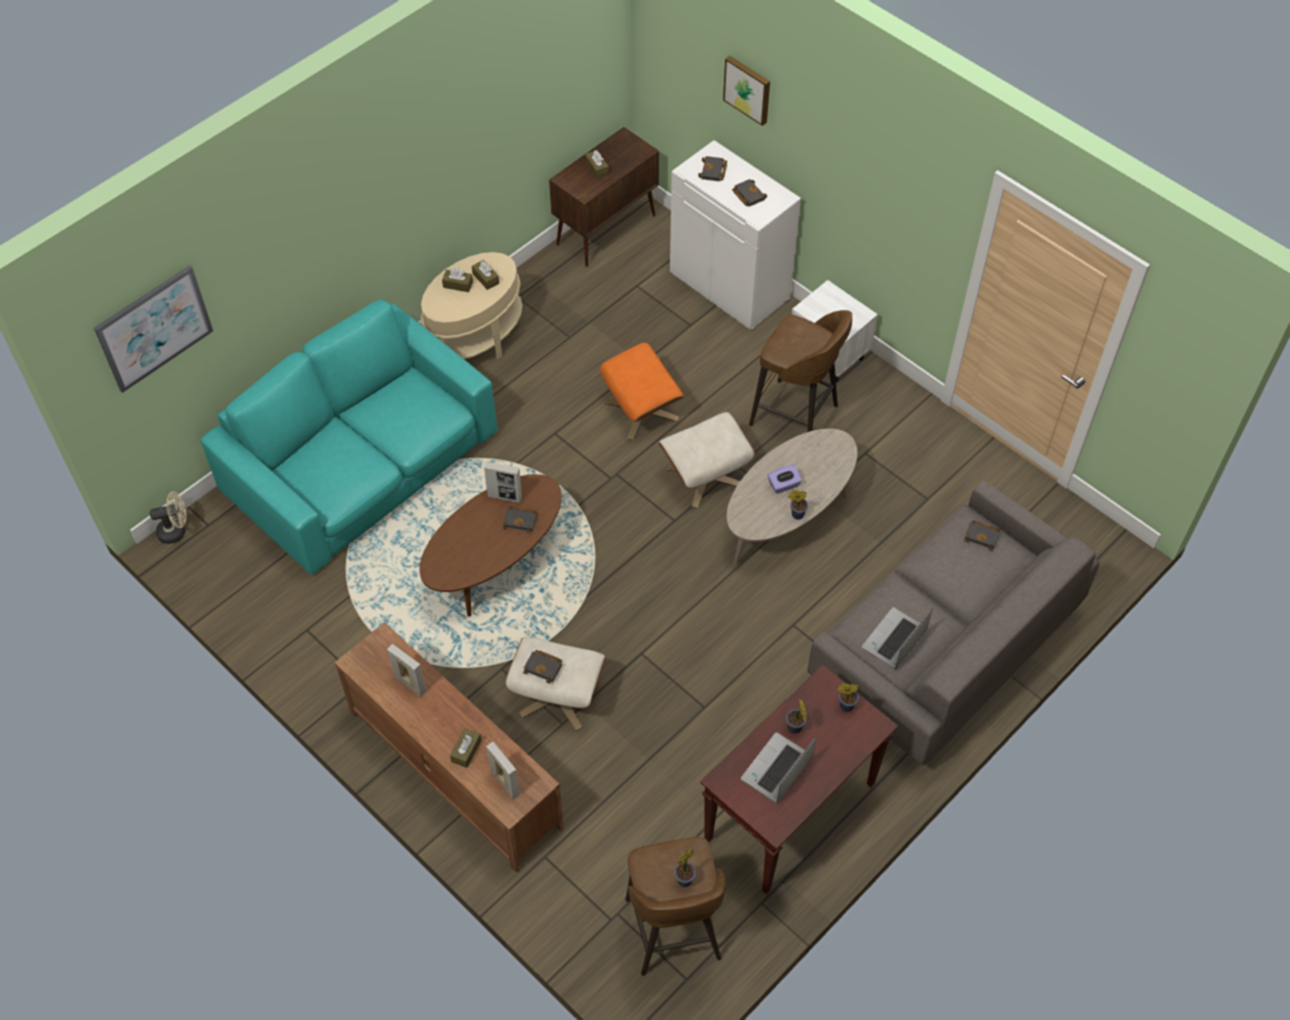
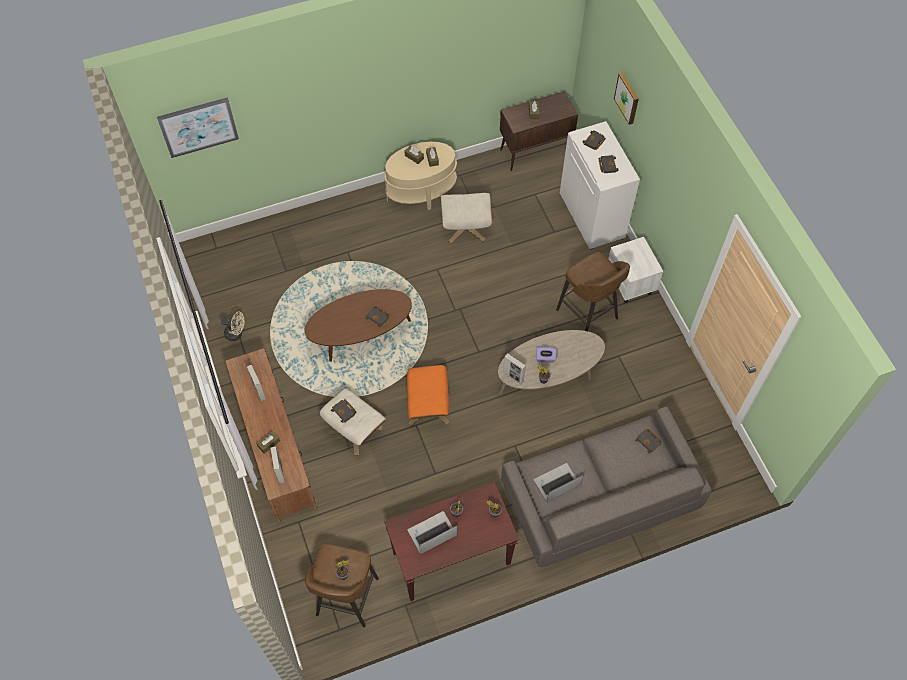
camera: 25 degrees right, 5 degrees up
beige fan [150,491,187,544] -> beige fan moved to [221,312,245,341]
turquoise sofa [201,300,497,574] -> none
picture frame [484,462,522,503] -> picture frame moved to [503,353,526,384]
orange ottoman [600,342,683,440] -> orange ottoman moved to [407,365,449,426]
beige ottoman [659,412,755,508] -> beige ottoman moved to [440,193,492,243]

